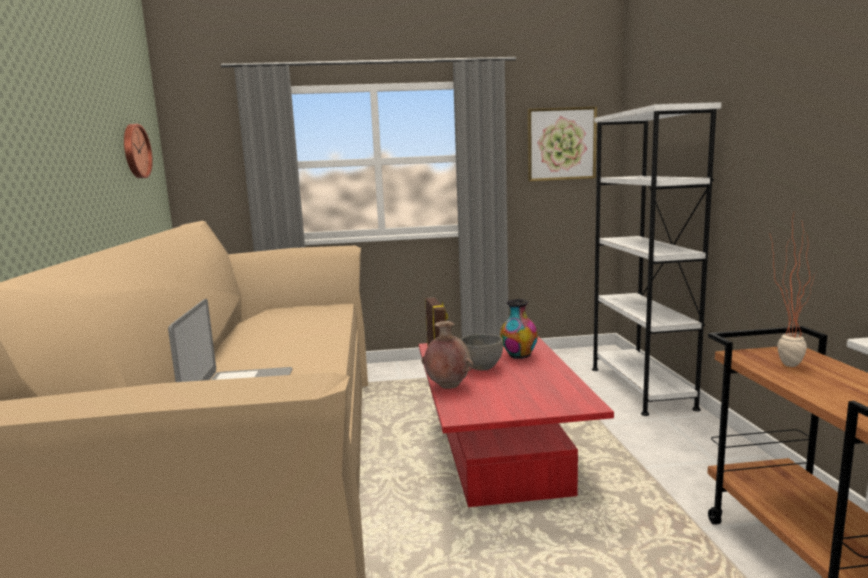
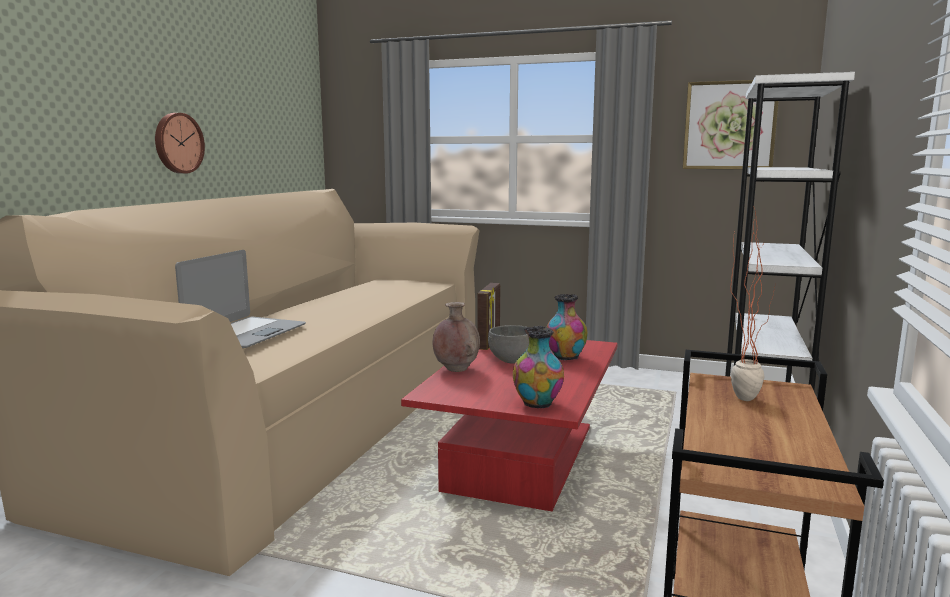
camera: 25 degrees right, 0 degrees up
wall clock [124,124,153,178] -> wall clock moved to [155,113,205,174]
none -> vase [513,326,564,408]

